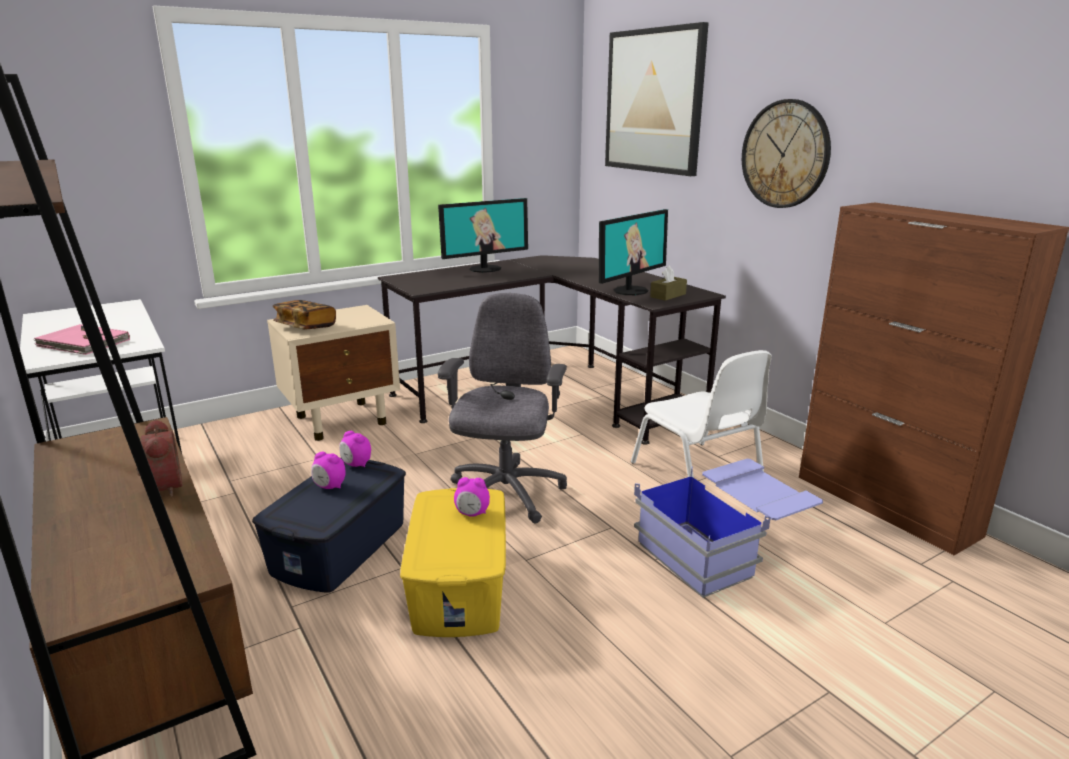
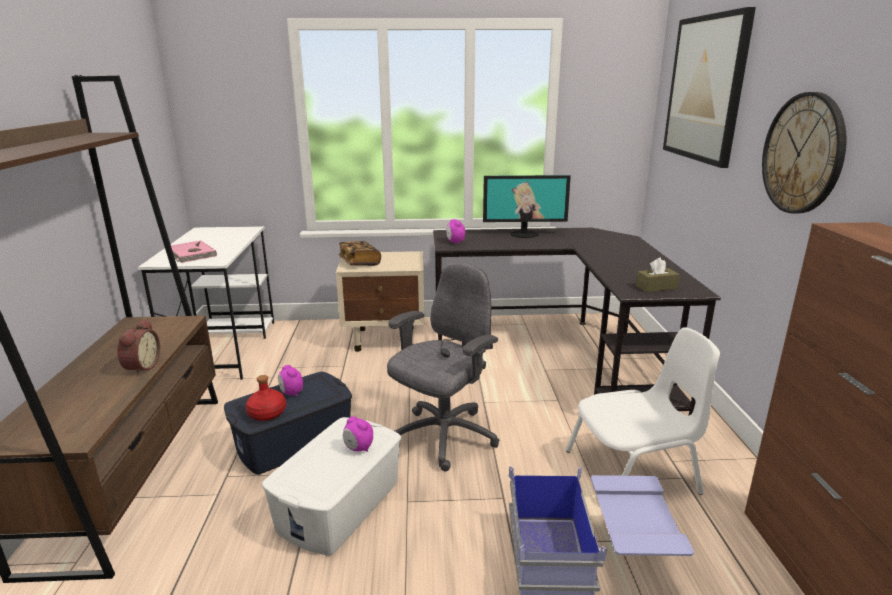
camera: 30 degrees right, 0 degrees up
alarm clock [339,431,371,467] -> alarm clock moved to [446,219,465,244]
yellow storage box [400,488,506,637] -> white storage box [262,417,401,556]
monitor [599,209,668,295] -> none
white chair [631,350,772,478] -> white chair turned 105 degrees counterclockwise [566,327,720,495]
none -> red bottle [246,375,286,421]

